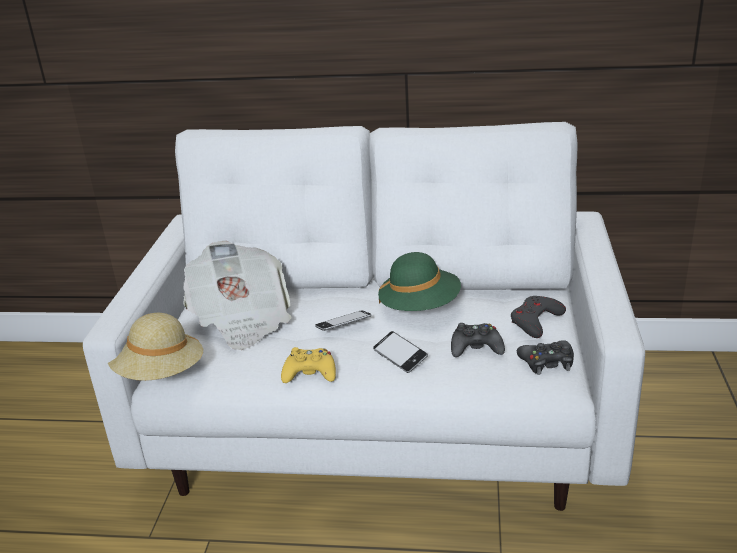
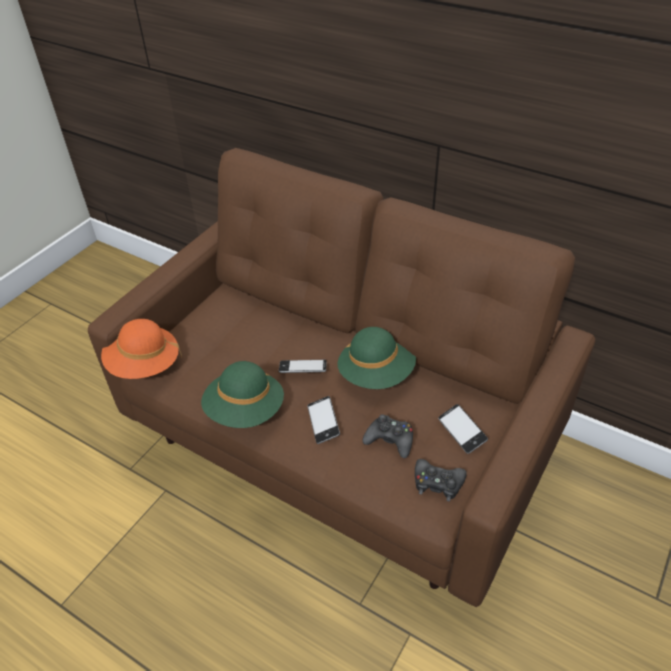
camera: 25 degrees right, 15 degrees up
white sofa [83,122,645,511] -> brown sofa [88,148,595,607]
beige hat [108,313,203,381] -> orange hat [101,319,182,379]
newspaper [183,241,291,350] -> none
yellow game controller [281,347,336,383] -> green hat [201,361,284,428]
grey game controller [511,296,566,338] -> phone [438,404,488,454]

